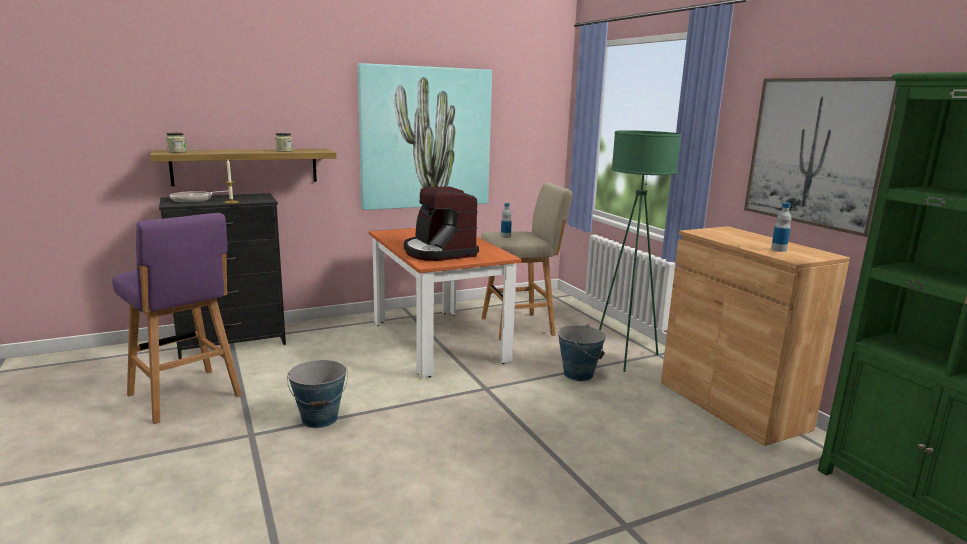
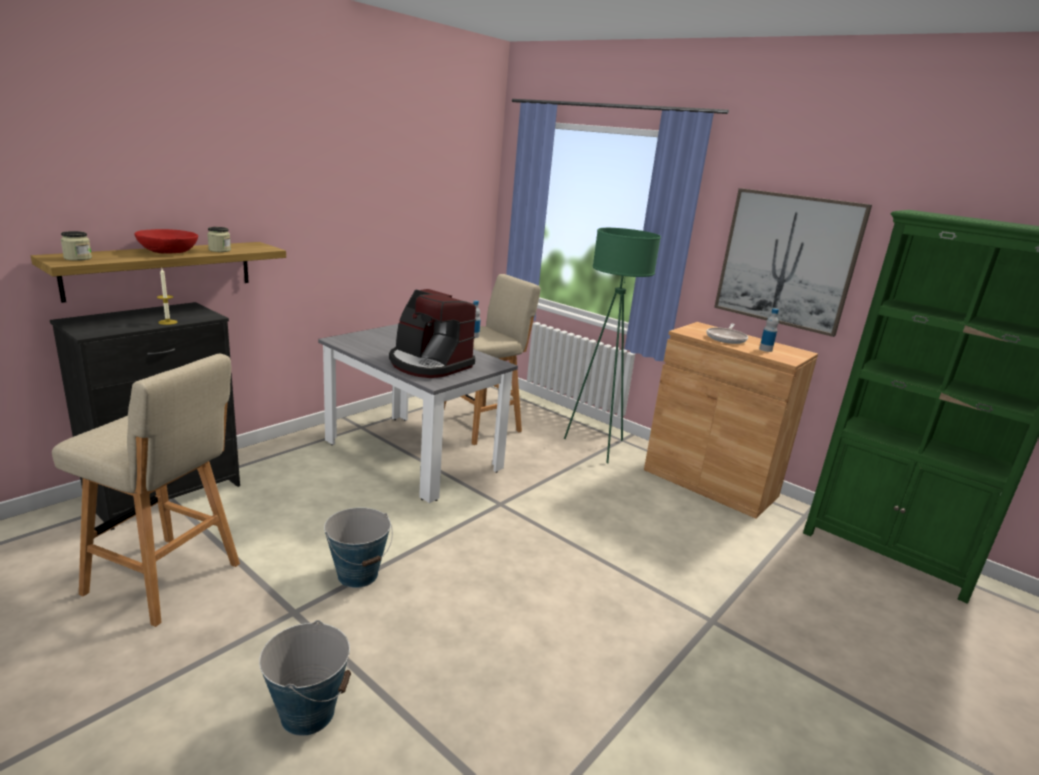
camera: 25 degrees left, 5 degrees up
purple stool [112,213,242,424] -> beige stool [52,354,240,627]
frying pan [170,190,229,202] -> frying pan moved to [706,324,748,344]
picture [357,63,492,210] -> none
orange dining table [369,228,521,378] -> grey dining table [318,324,518,503]
bucket [558,324,606,381] -> bucket moved to [259,620,351,736]
none -> red bowl [134,229,198,253]

